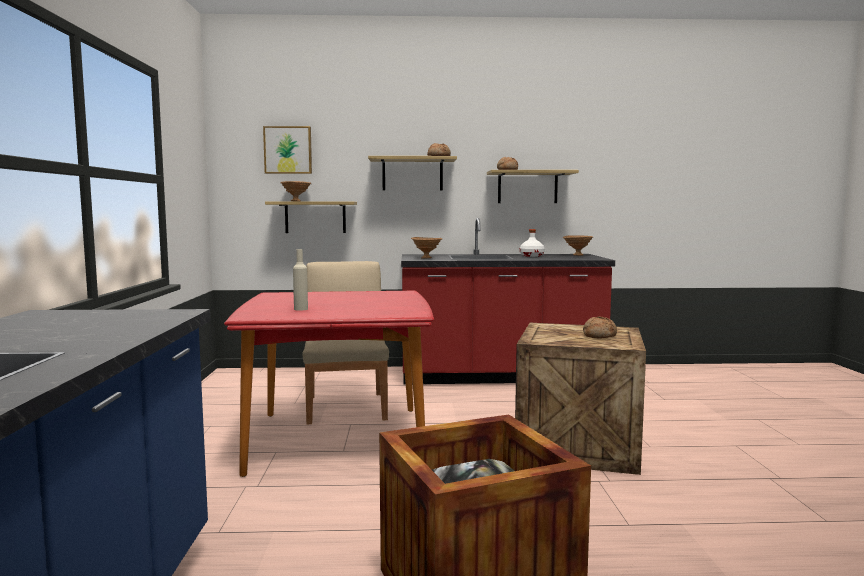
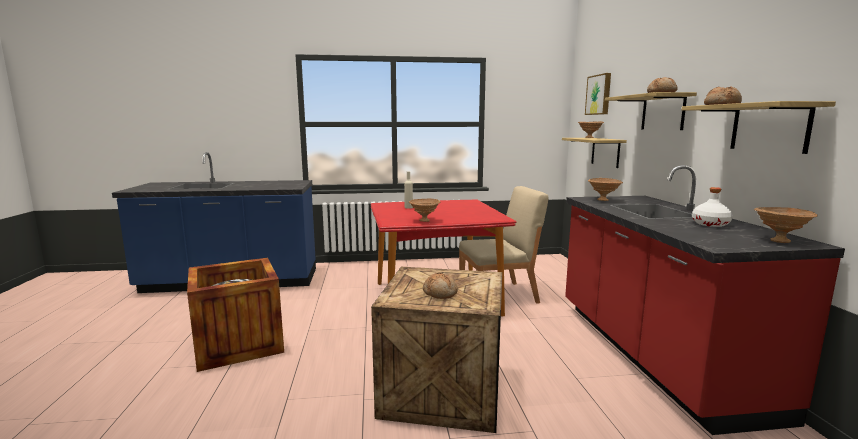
camera: 85 degrees right, 5 degrees up
none -> brown bowl [409,199,440,222]

